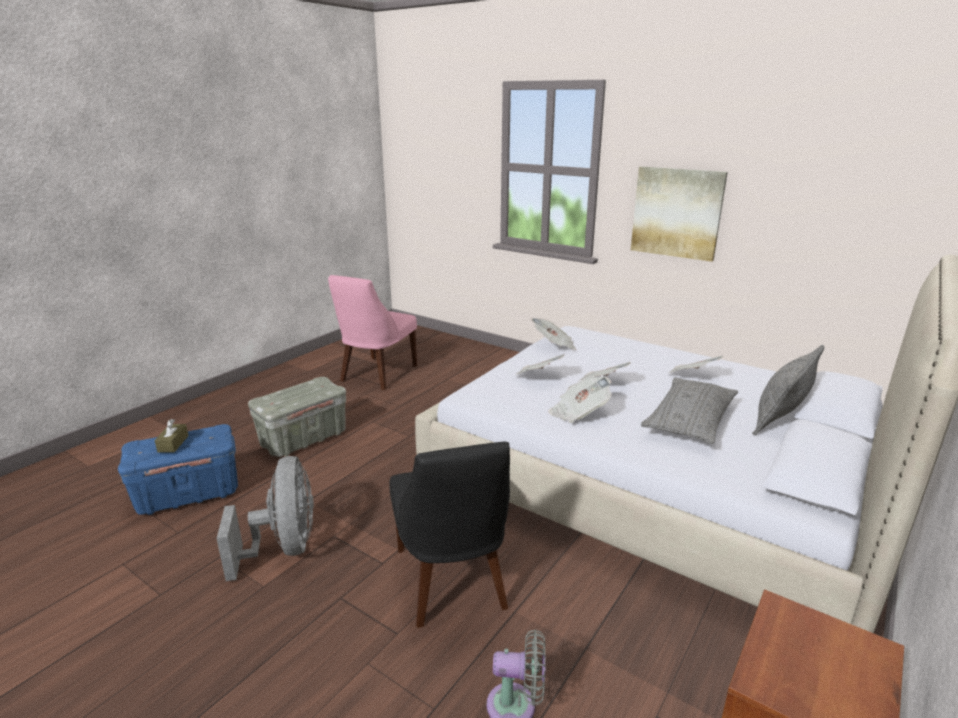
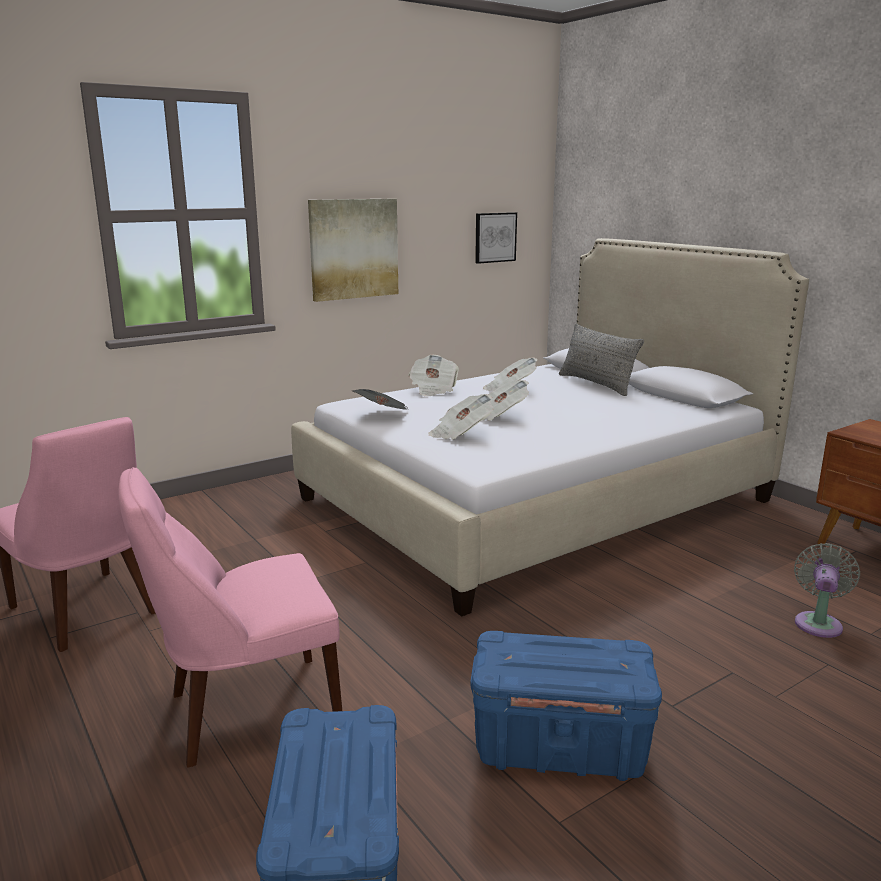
camera: 70 degrees left, 5 degrees down
brown tissue box [154,419,189,453] -> none
grey fan [216,456,314,581] -> blue storage box [470,631,662,781]
grey storage box [248,377,346,457] -> pink chair [118,467,342,768]
black chair [389,442,510,628] -> none
newspaper [549,376,612,423] -> newspaper moved to [409,355,459,396]
grey pillow [641,377,738,444] -> none
none -> picture [475,212,517,264]

